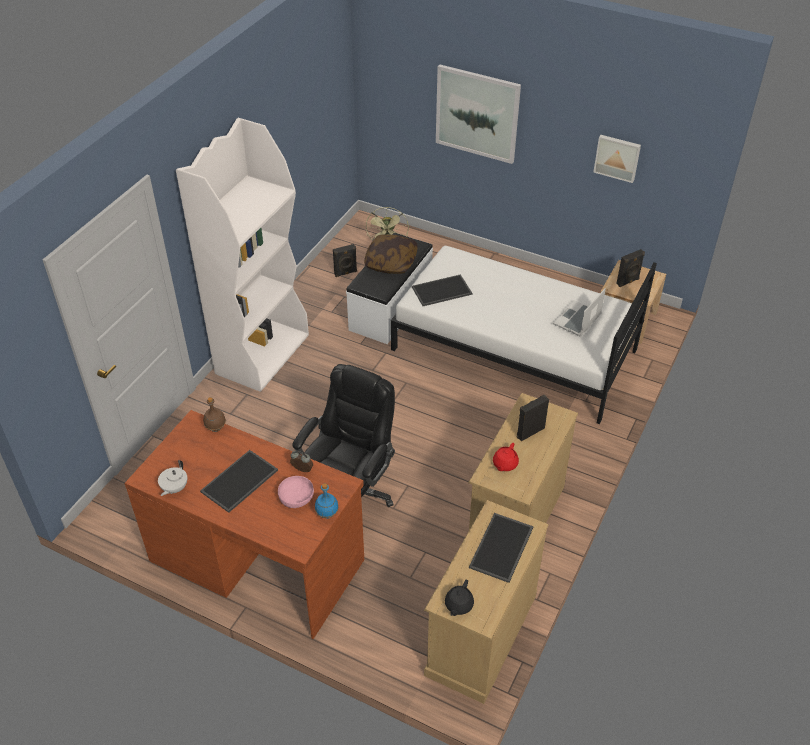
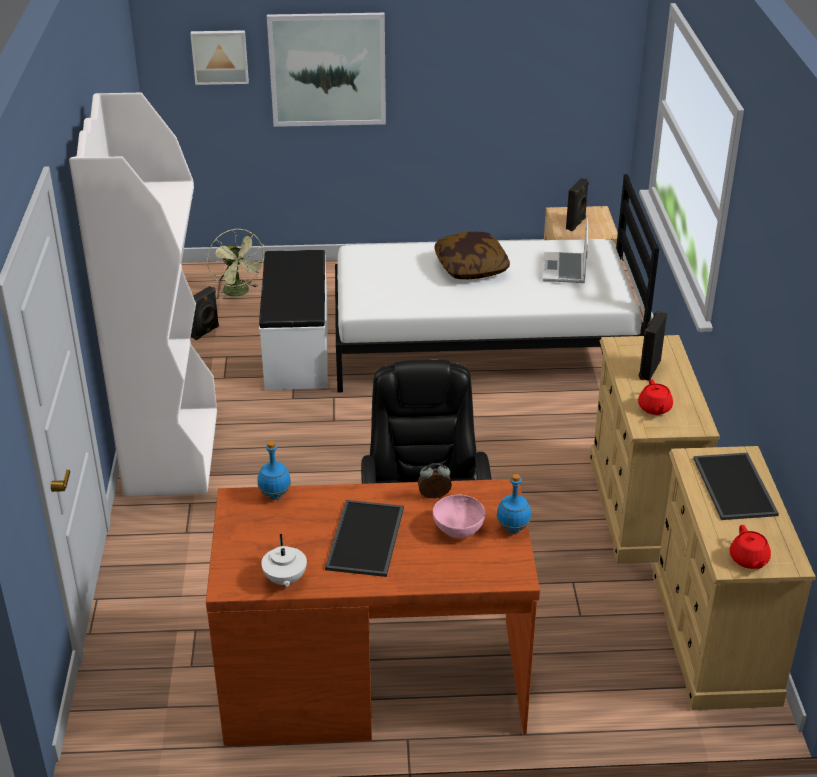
camera: 30 degrees left, 10 degrees down
brown bottle [203,397,226,432] -> blue bottle [257,441,291,500]
pillow [364,234,418,274] -> pillow moved to [434,231,510,279]
tray [412,274,472,306] -> none
black teapot [445,580,474,616] -> red teapot [730,525,771,569]
picture [593,135,641,183] -> picture moved to [190,30,249,85]

